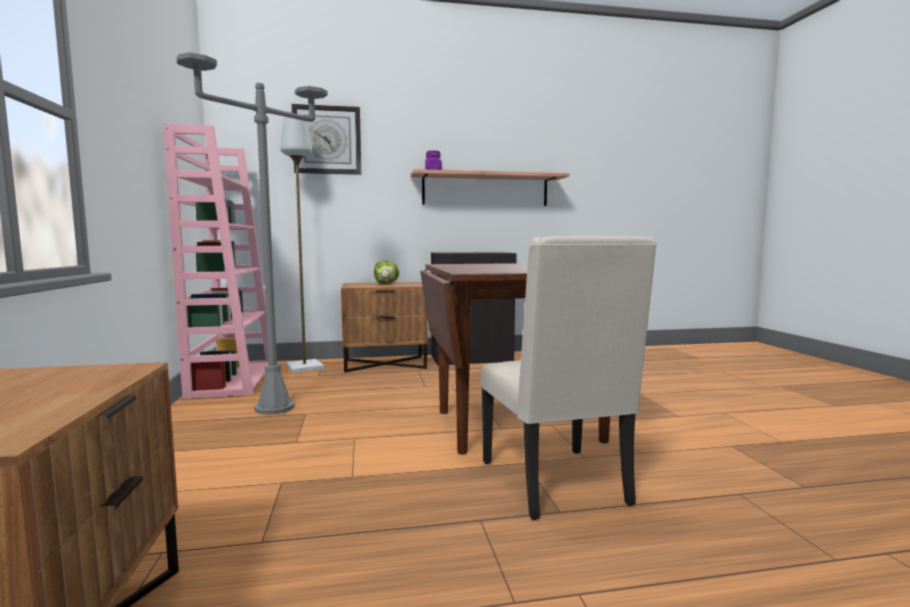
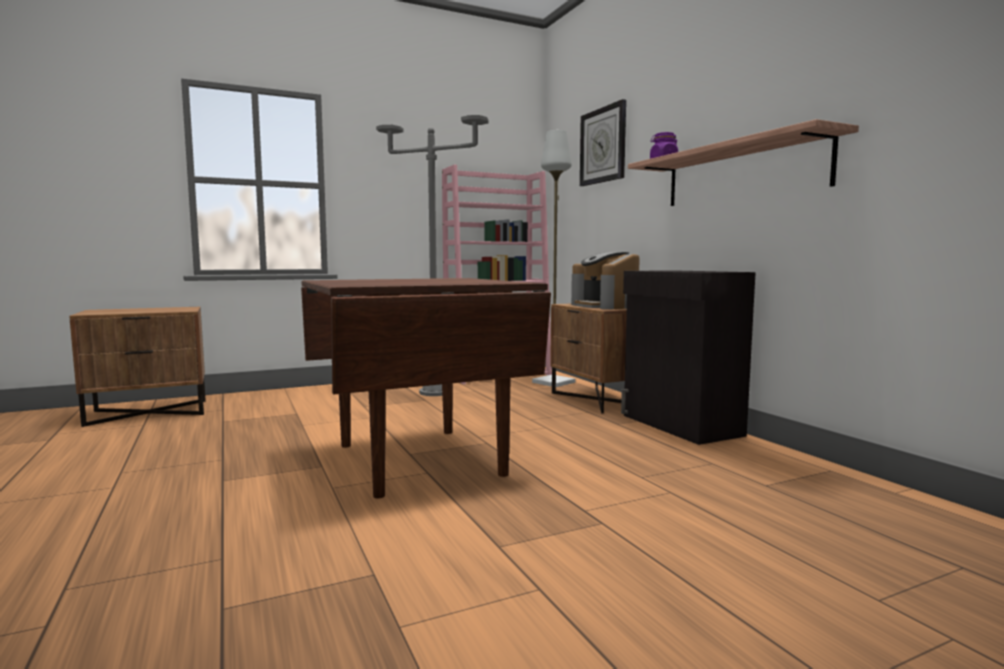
camera: 75 degrees right, 0 degrees up
lettuce [374,260,399,284] -> coffee machine [571,252,639,309]
beige chair [480,236,657,520] -> none

